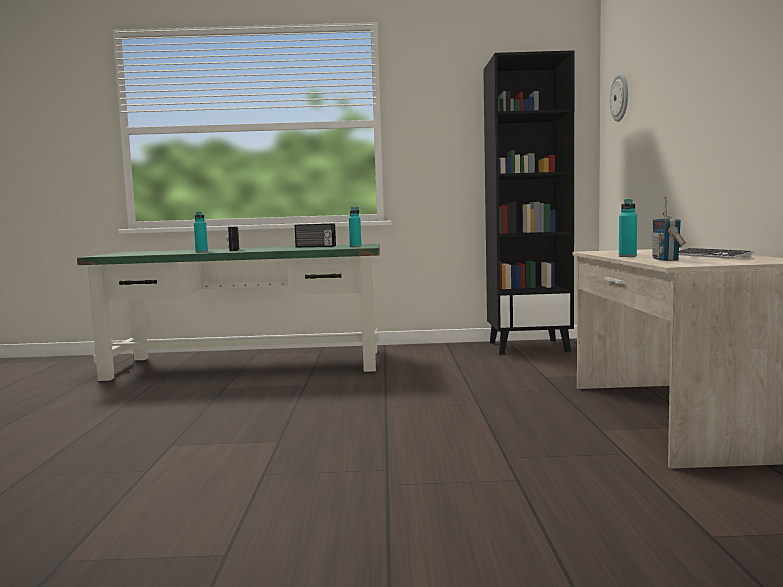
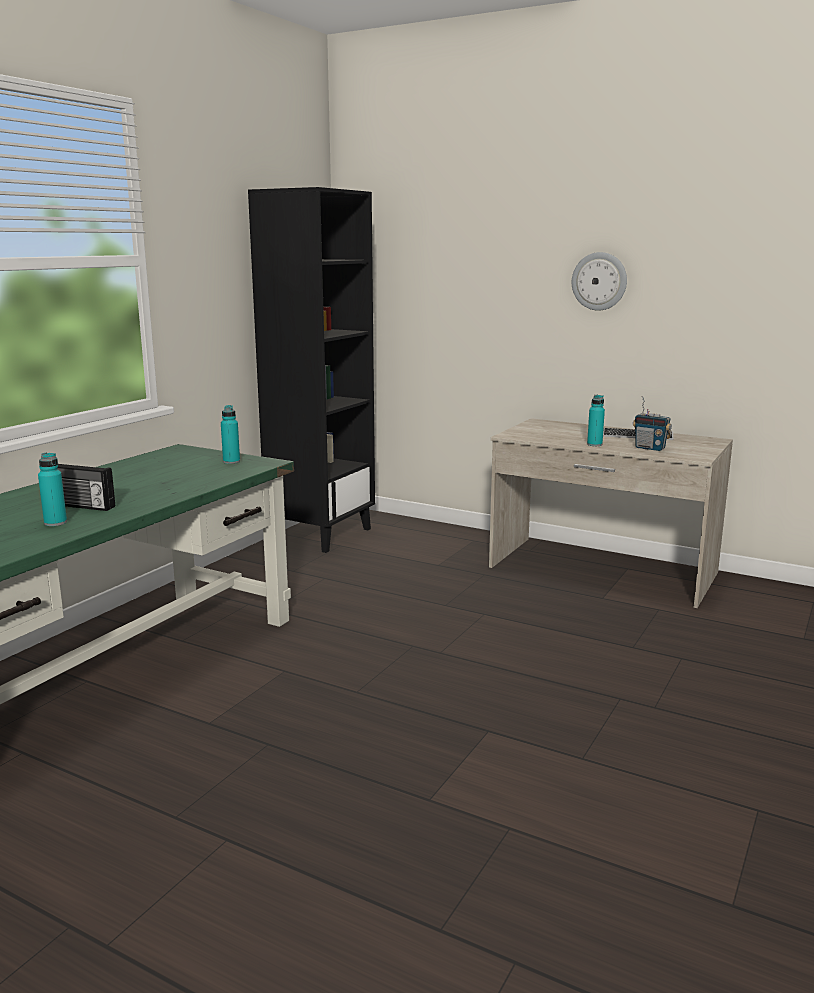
camera: 60 degrees left, 10 degrees up
radio [295,224,336,247] -> none
wall clock [610,74,628,122] -> wall clock moved to [572,252,627,311]

